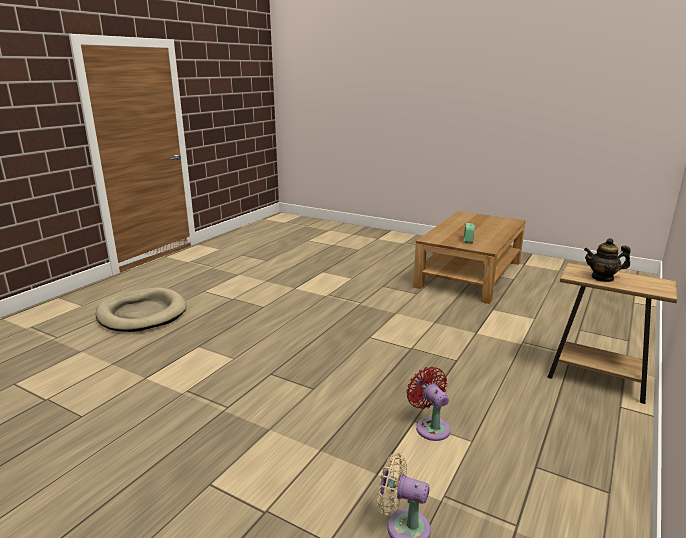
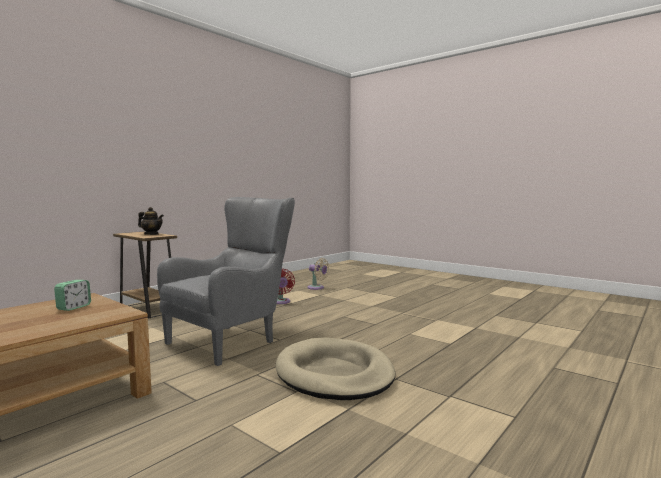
camera: 170 degrees left, 15 degrees down
beige dog bed [96,287,187,332] -> beige dog bed moved to [276,337,395,400]
none -> grey armchair [157,197,295,366]

